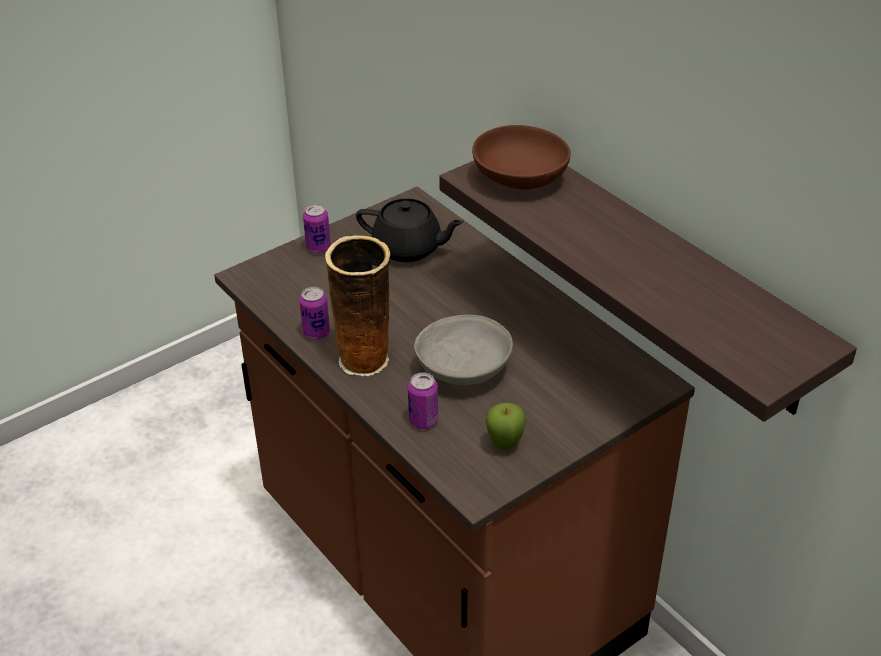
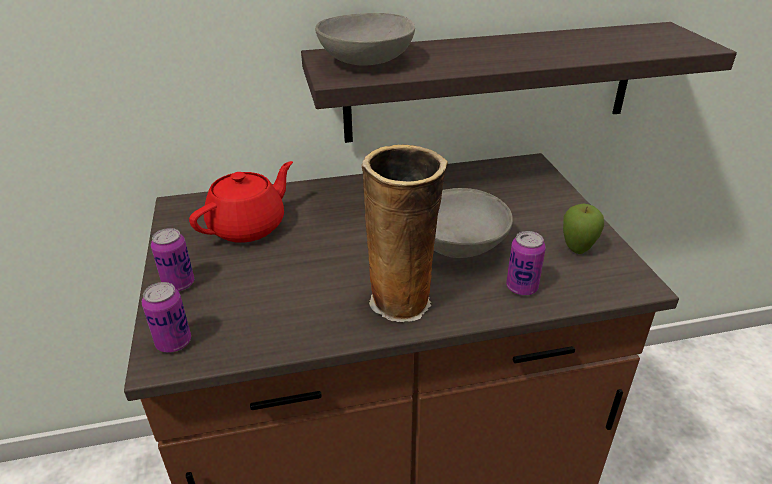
camera: 65 degrees left, 5 degrees down
can [299,287,330,340] -> can moved to [142,282,191,353]
black teapot [356,198,464,262] -> red teapot [189,161,293,243]
brown bowl [472,125,571,190] -> grey bowl [315,13,415,66]

